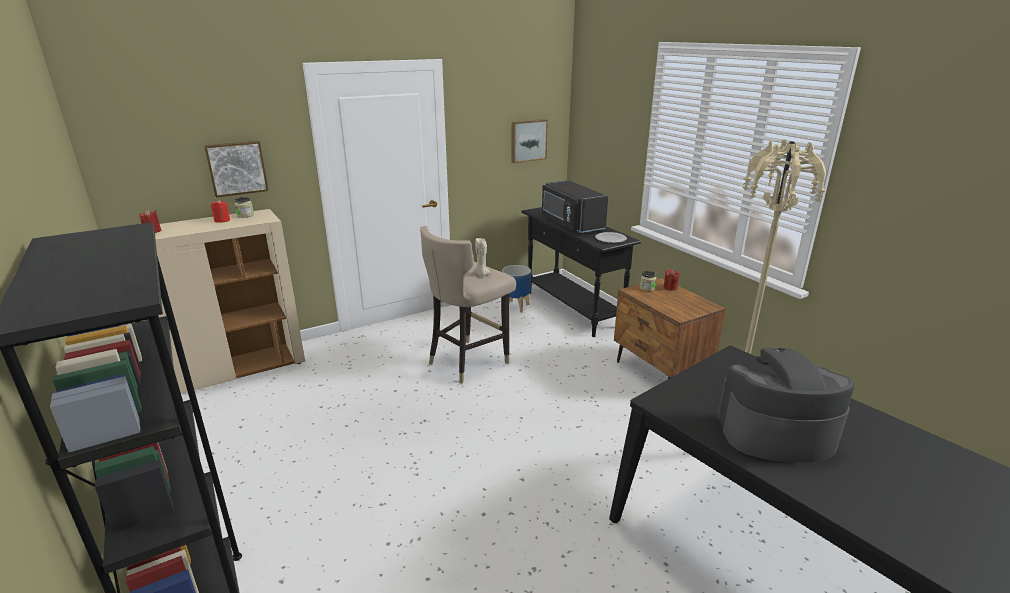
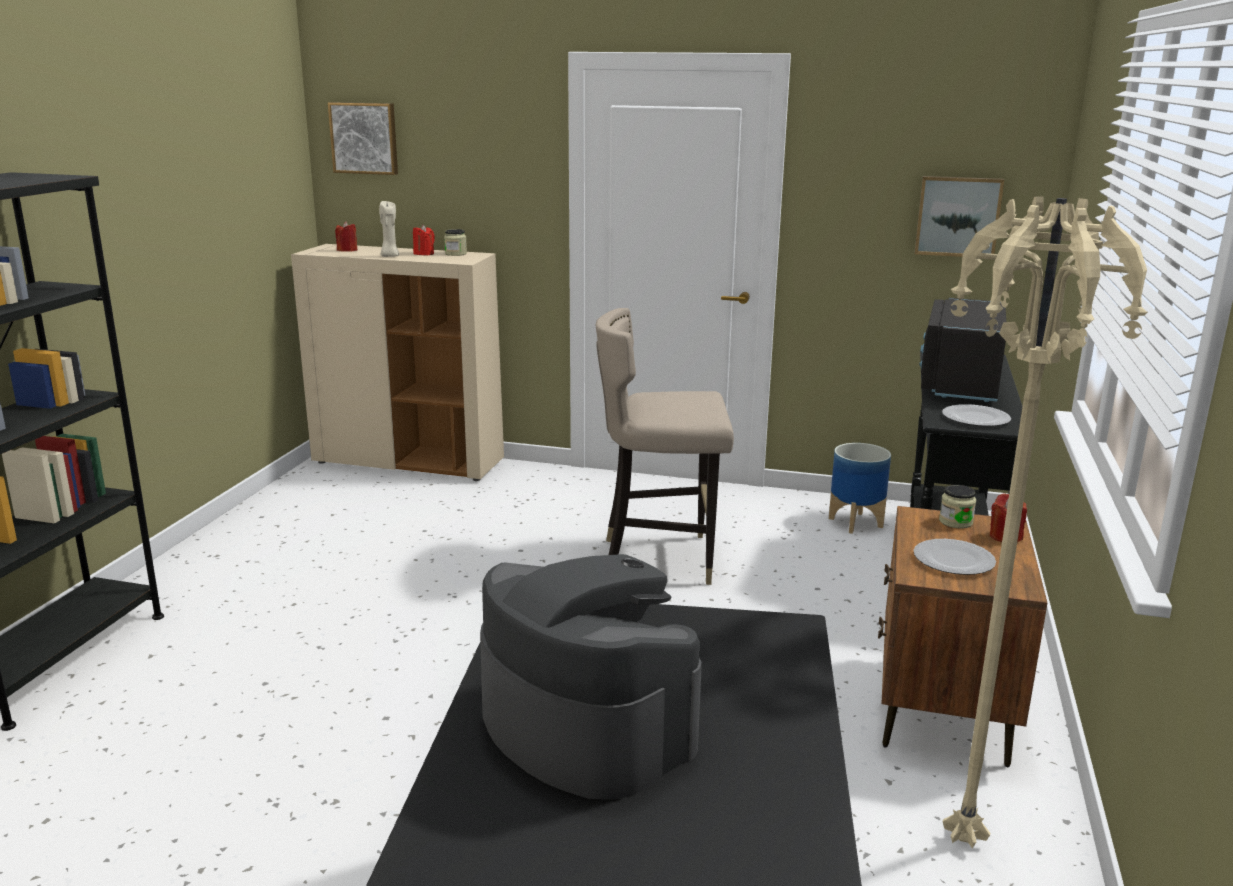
camera: 45 degrees right, 5 degrees down
picture [204,141,269,197] -> picture moved to [328,102,398,175]
beige candle [473,238,491,276] -> beige candle moved to [379,201,399,257]
none -> plate [913,539,996,575]

